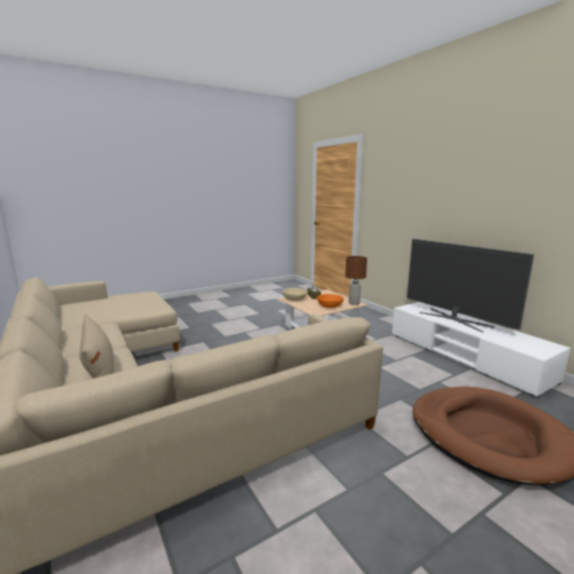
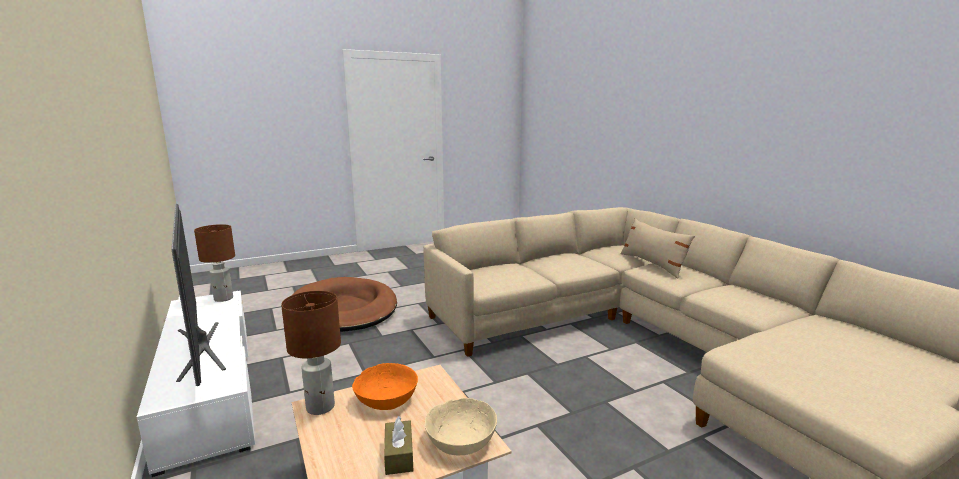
camera: 175 degrees left, 0 degrees up
none -> brown table lamp [194,224,235,302]

